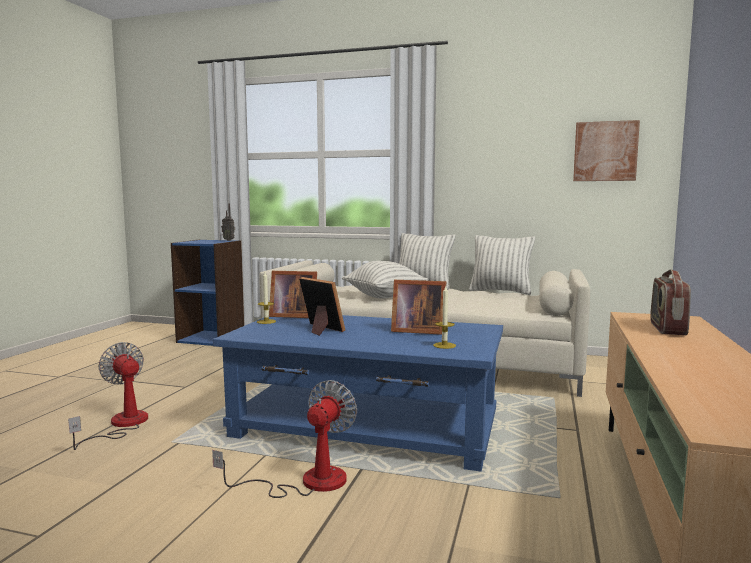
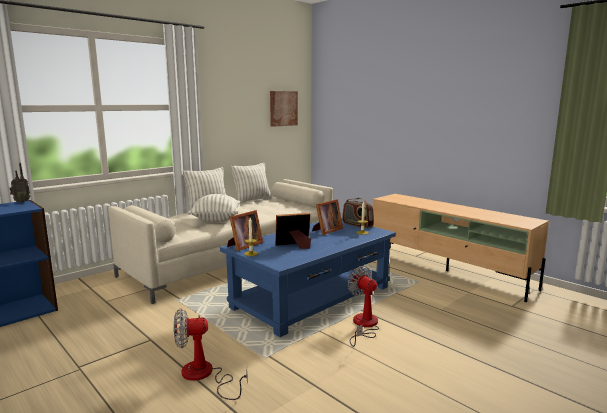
camera: 60 degrees left, 5 degrees up
radio [650,269,691,335] -> radio moved to [342,198,374,229]

